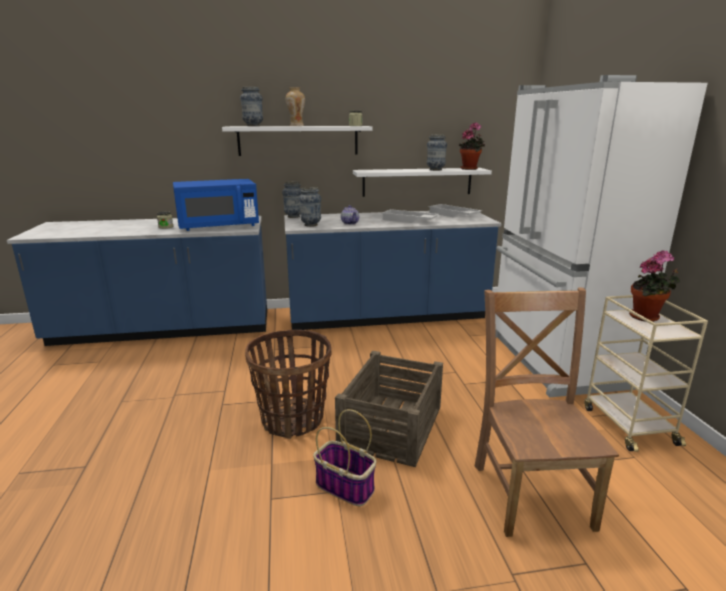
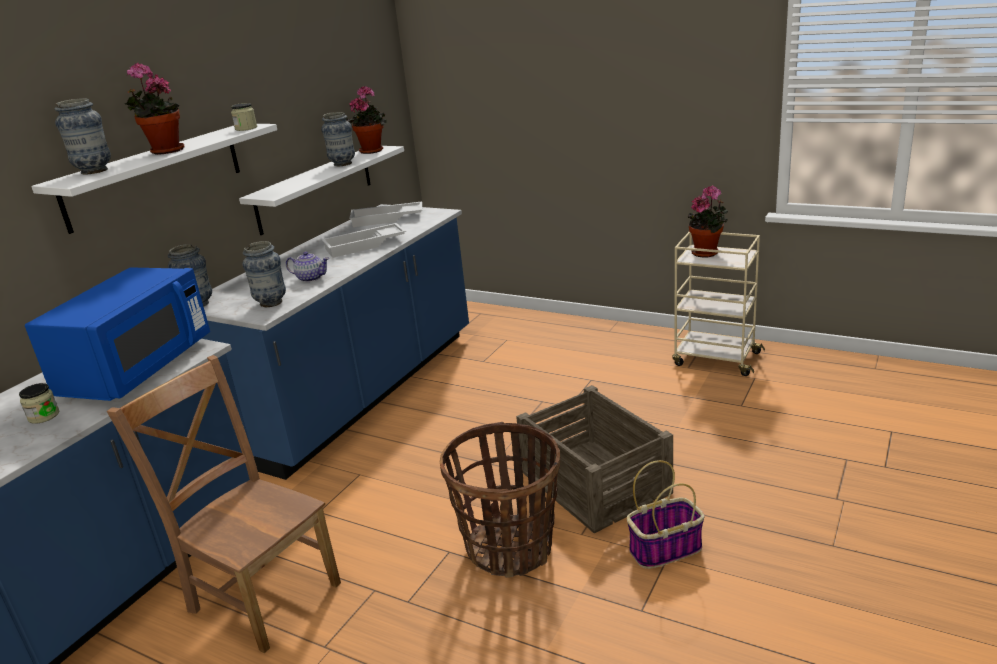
camera: 50 degrees left, 5 degrees up
vase [286,87,305,126] -> potted plant [125,63,184,155]
brown chair [475,287,619,537] -> brown chair moved to [107,355,341,653]
white fridge [495,75,708,397] -> none

